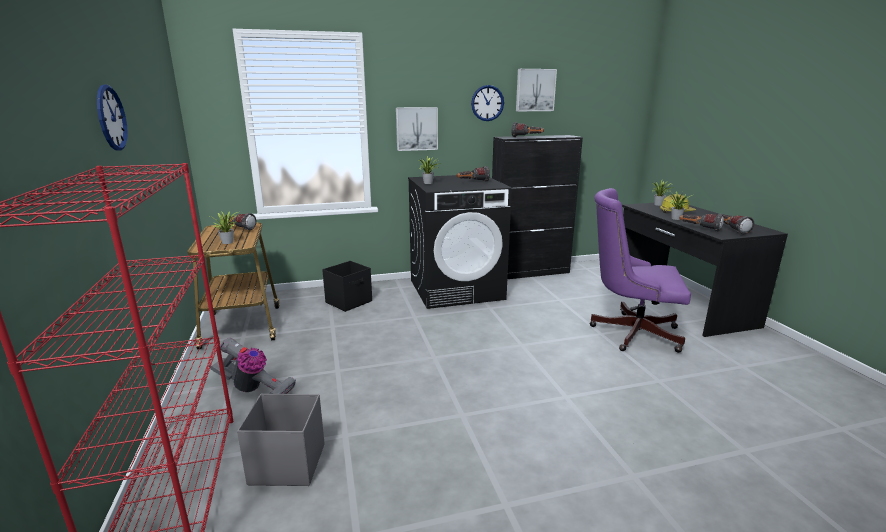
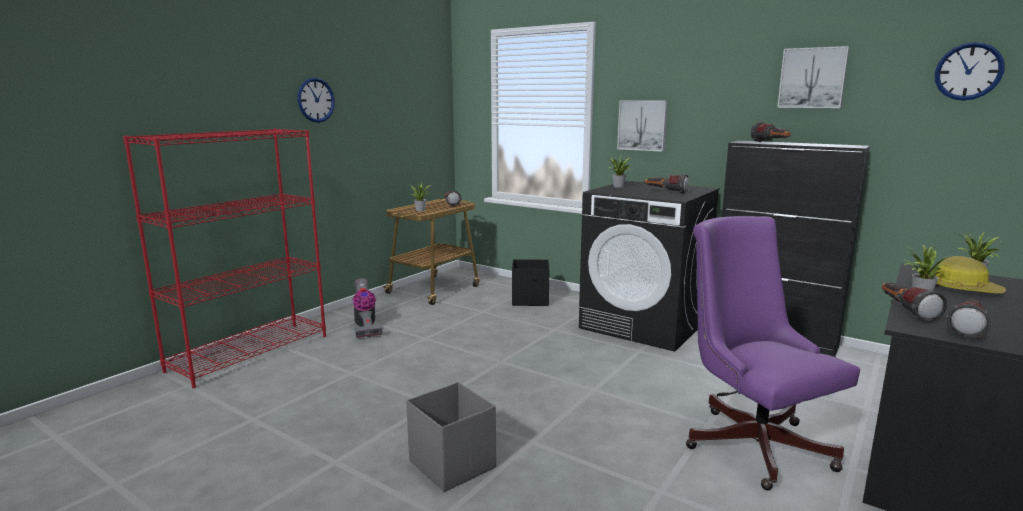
camera: 50 degrees right, 5 degrees down
grey storage box [237,394,325,486] -> grey storage box moved to [406,382,496,492]
wall clock [471,85,504,121] -> wall clock moved to [935,42,1005,101]

